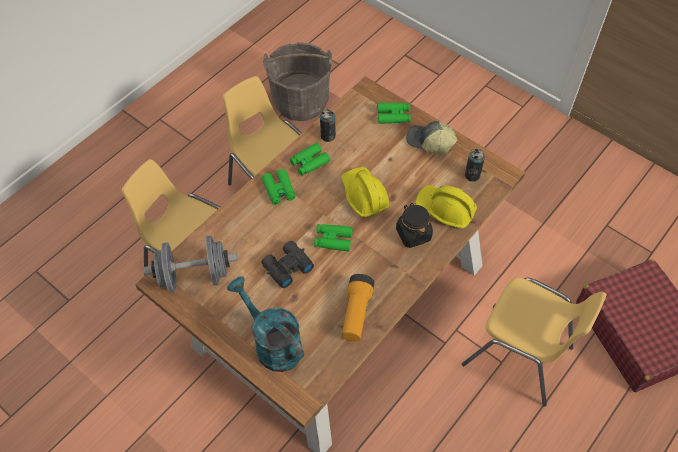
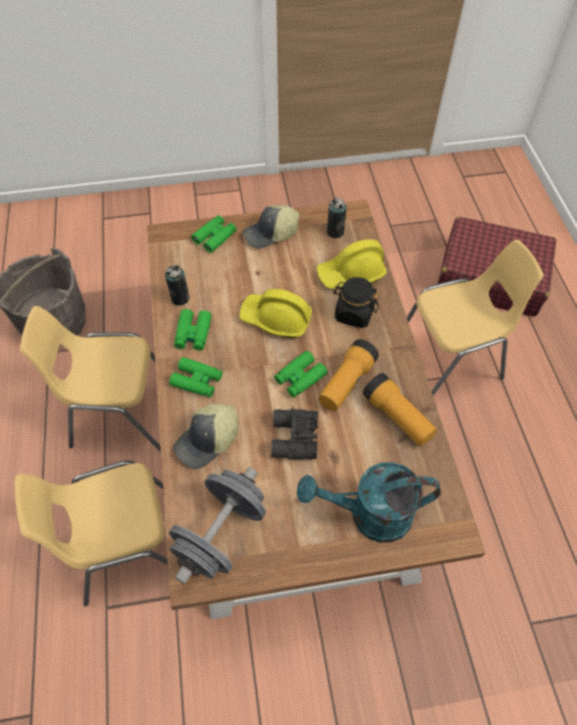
camera: 50 degrees left, 0 degrees up
none -> cap [173,404,239,469]
none -> flashlight [319,339,379,411]

